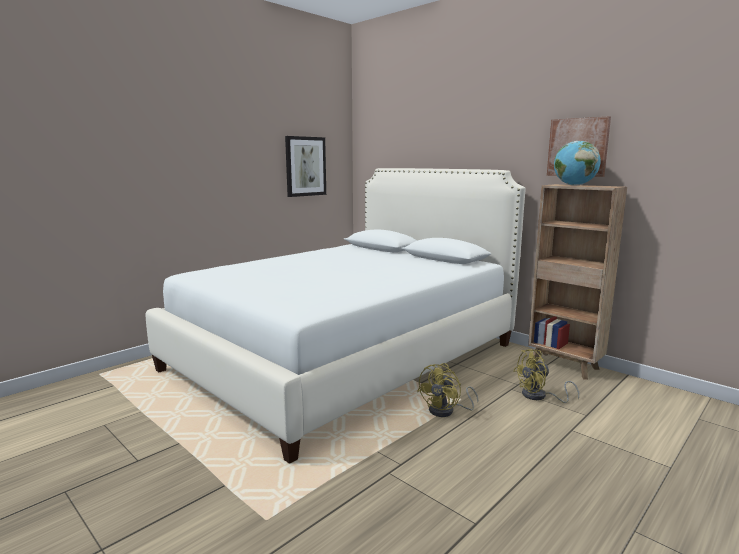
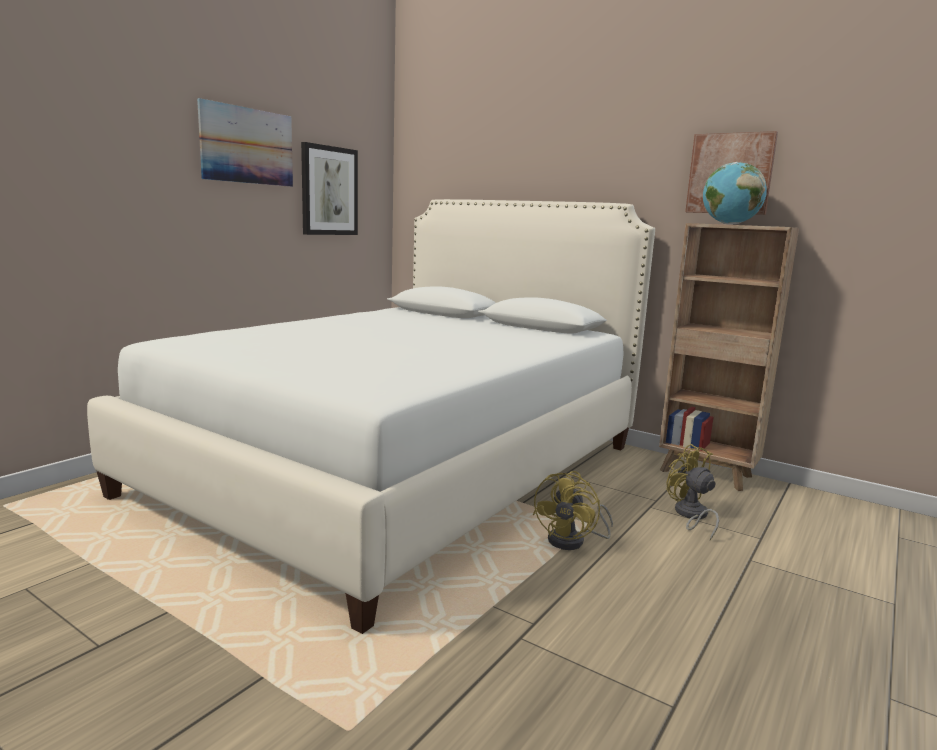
camera: 10 degrees left, 0 degrees up
yellow fan [513,349,579,403] -> yellow fan turned 90 degrees clockwise [666,444,719,540]
none -> picture [197,98,293,187]

